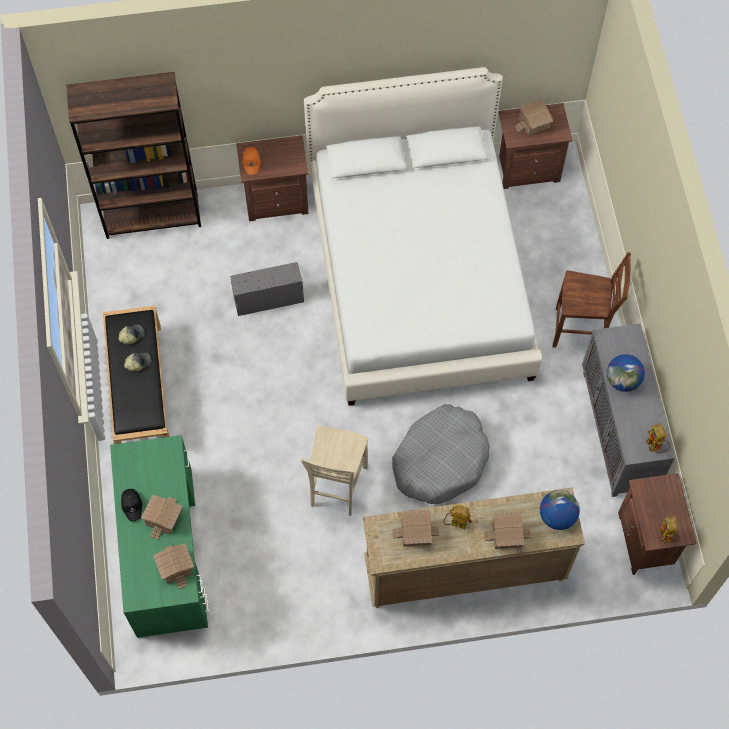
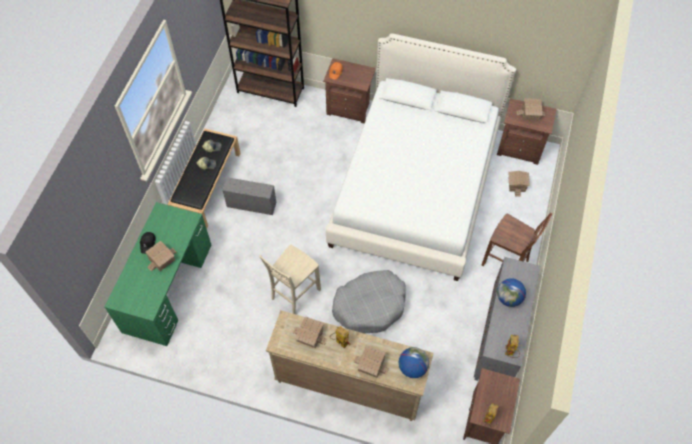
camera: 25 degrees right, 5 degrees down
toy house [153,543,194,589] -> toy house moved to [508,171,530,197]
grey storage box [230,262,304,316] -> grey storage box moved to [223,177,276,215]

